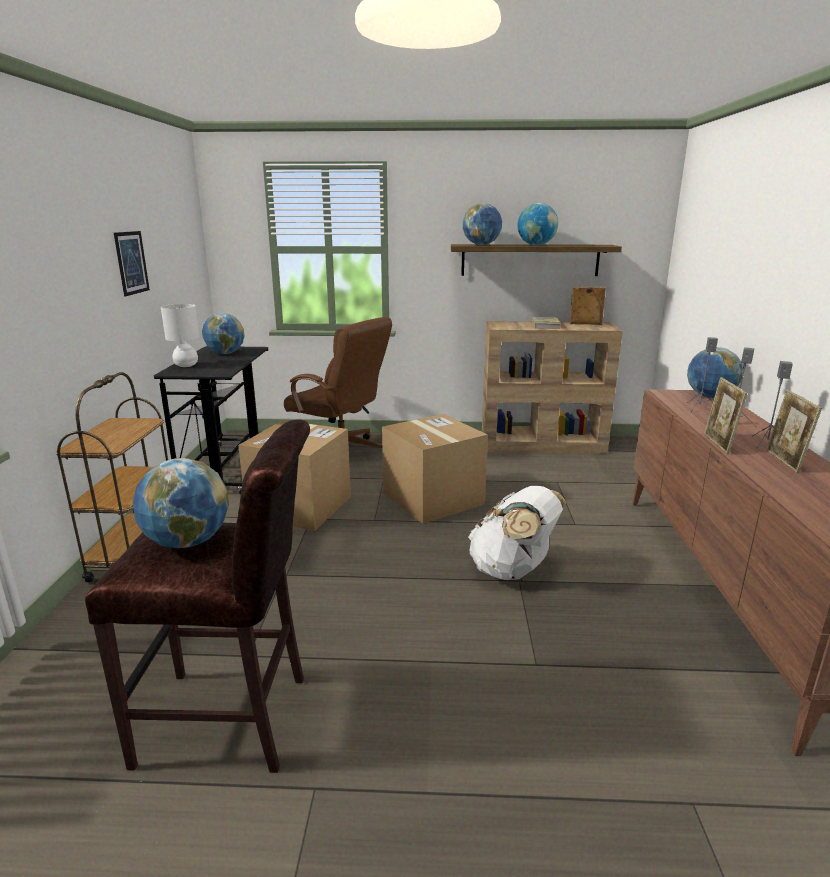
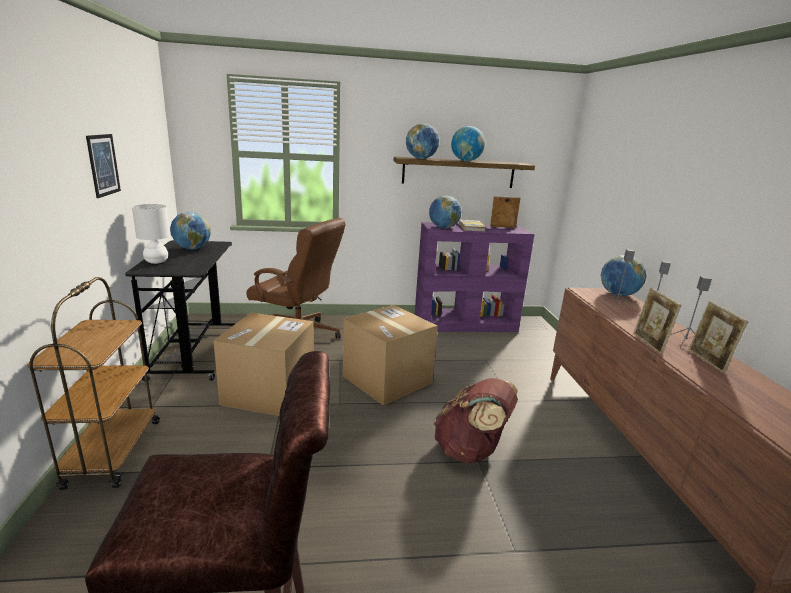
camera: 10 degrees left, 0 degrees up
globe [133,458,229,548] -> globe moved to [429,196,461,228]
white backpack [468,486,566,580] -> brown backpack [434,378,518,463]
brown bookcase [482,321,623,454] -> purple bookcase [415,222,534,332]

